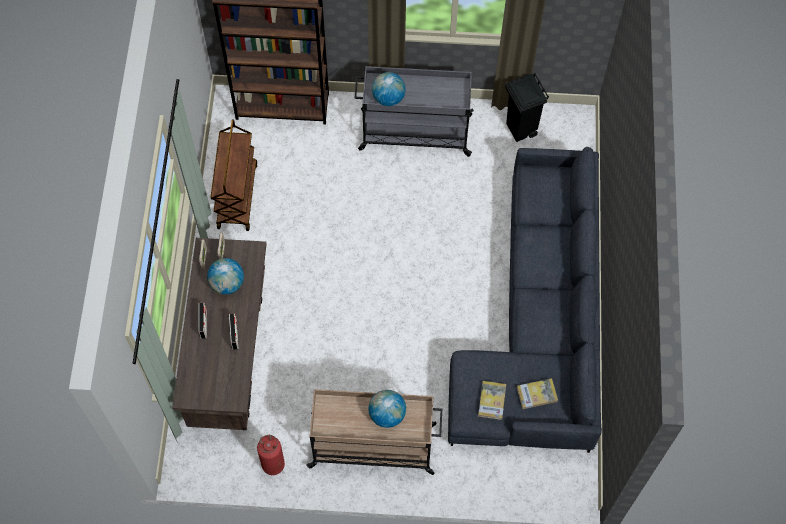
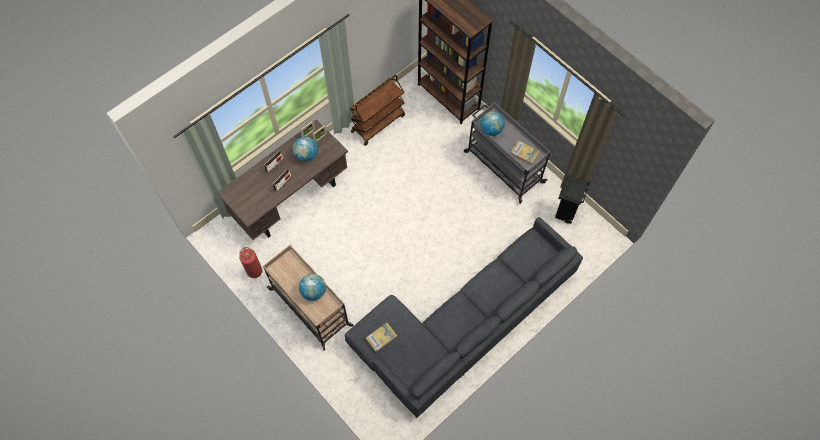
camera: 45 degrees right, 0 degrees up
book [517,378,558,409] -> book moved to [510,141,540,165]

